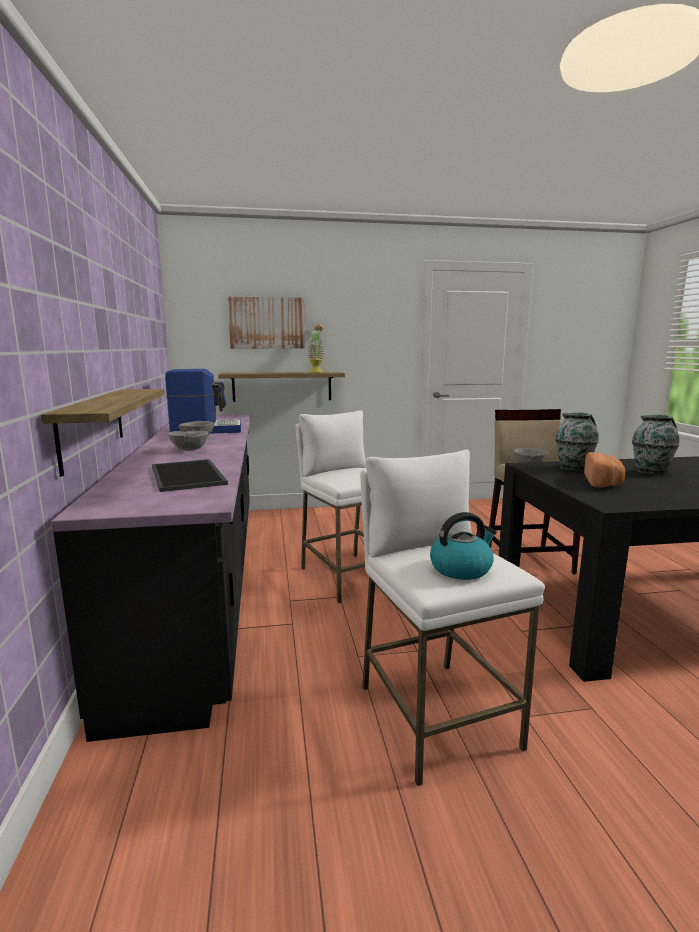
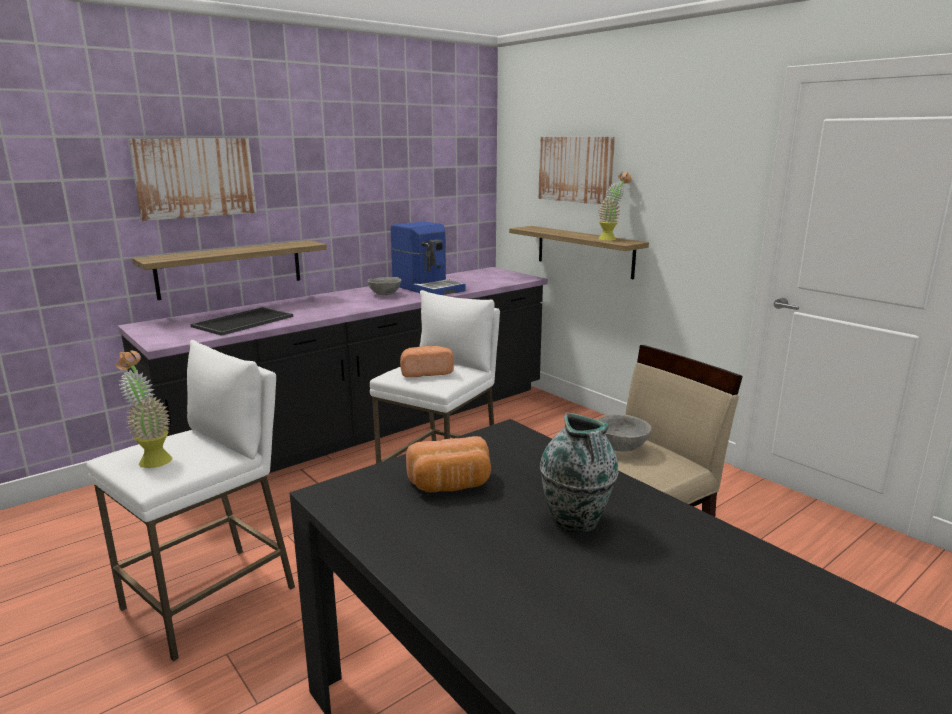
camera: 60 degrees right, 5 degrees up
grey bowl [168,430,208,450] -> none
kettle [430,512,497,580] -> potted plant [116,350,172,468]
vase [555,412,599,471] -> none
none -> picture [128,139,257,221]
none -> bread [400,346,454,377]

